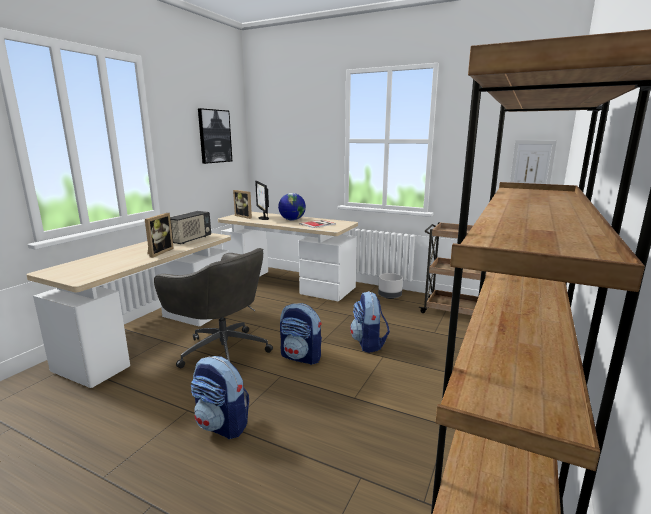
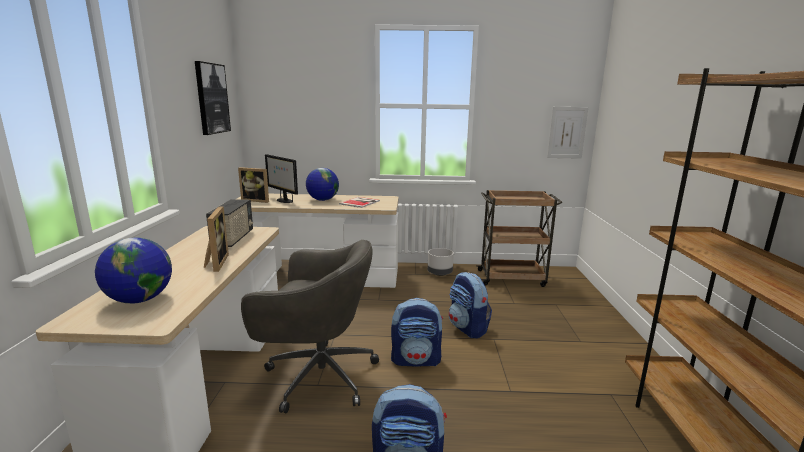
camera: 25 degrees left, 0 degrees up
none -> globe [95,238,172,303]

